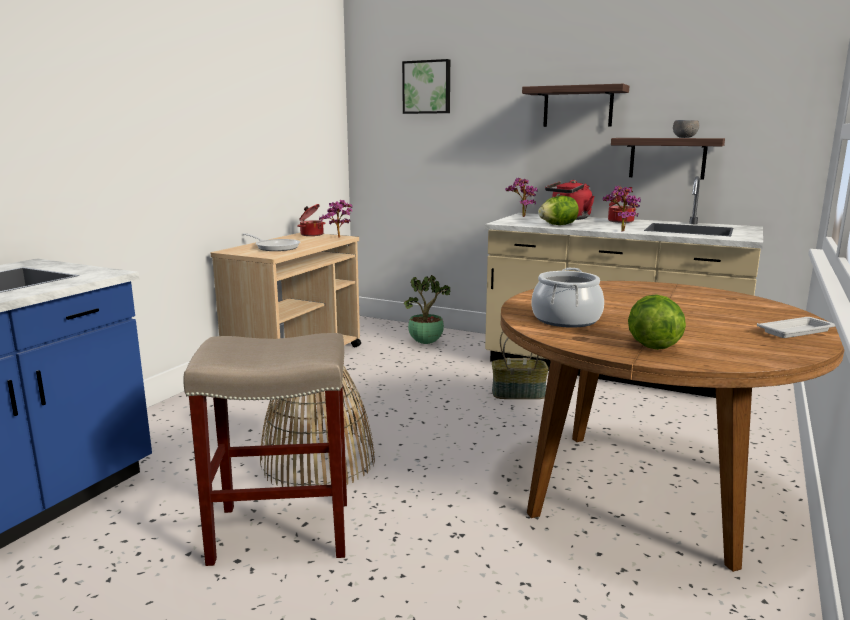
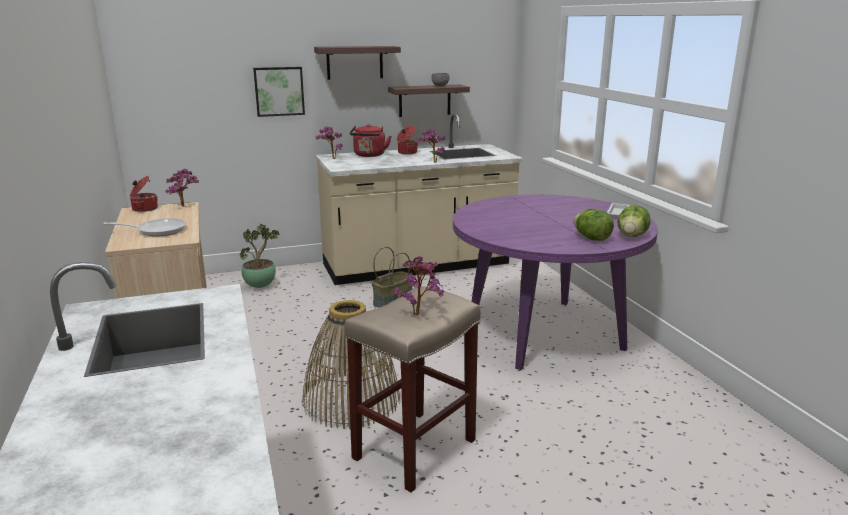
camera: 45 degrees left, 5 degrees up
picture [402,59,450,114] -> picture moved to [253,67,305,117]
brown dining table [501,281,844,572] -> purple dining table [453,195,658,370]
cooking pot [532,268,604,328] -> none
lettuce [538,196,579,225] -> lettuce moved to [617,205,650,237]
none -> potted plant [393,256,445,315]

